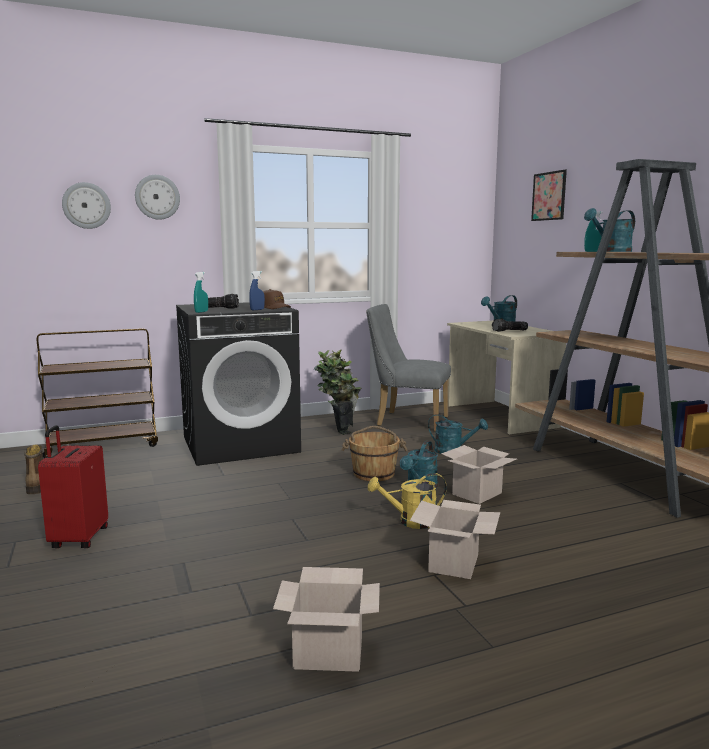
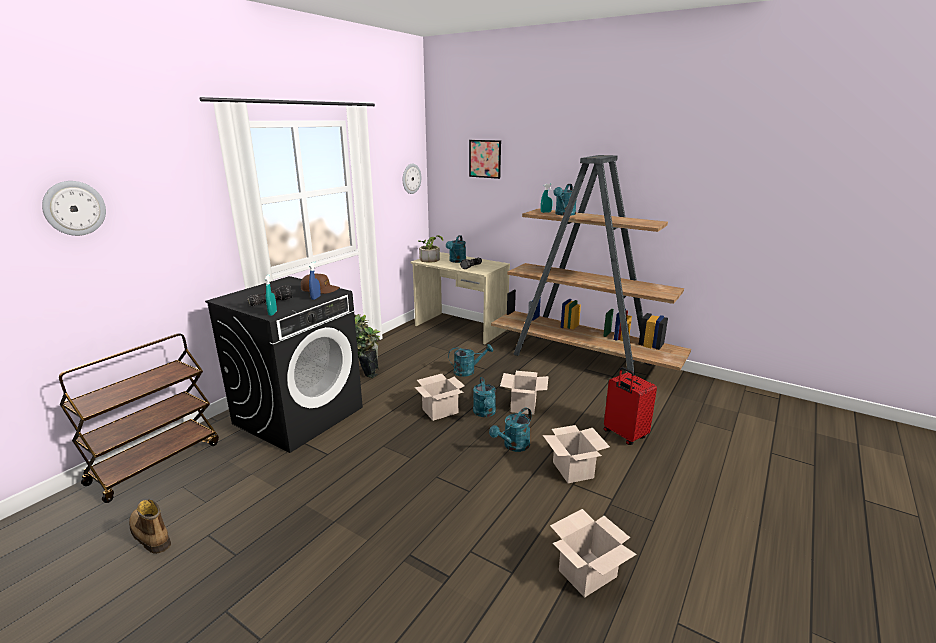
camera: 35 degrees left, 10 degrees up
red suitcase [38,425,108,548] -> red suitcase moved to [604,367,657,445]
wall clock [135,175,180,220] -> wall clock moved to [403,164,421,194]
brown bucket [341,426,408,481] -> cardboard box [414,374,465,421]
grey chair [366,304,451,432] -> none
yellow watering can [368,473,447,529] -> turquoise watering can [489,407,532,452]
none -> potted plant [418,235,443,263]

